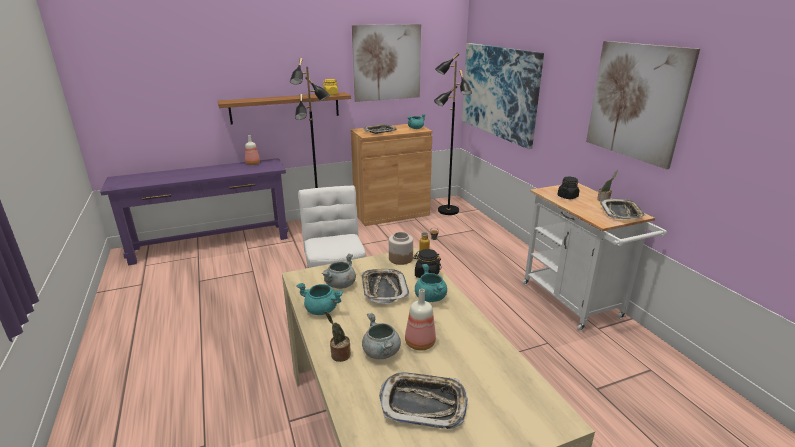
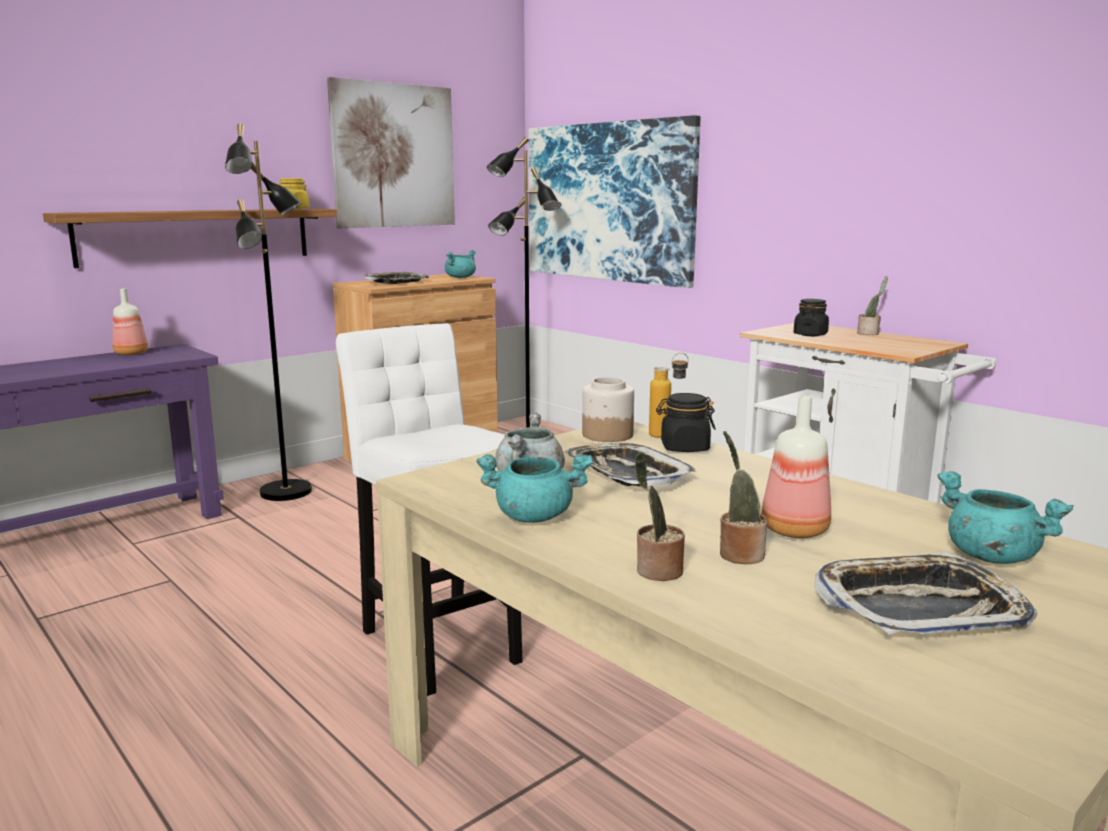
camera: 20 degrees left, 10 degrees down
grey cooking pot [362,313,401,359] -> potted plant [720,431,767,564]
turquoise cooking pot [415,264,447,302] -> turquoise cooking pot moved to [937,471,1073,564]
picture [586,41,700,169] -> none
tray [600,199,646,219] -> none

